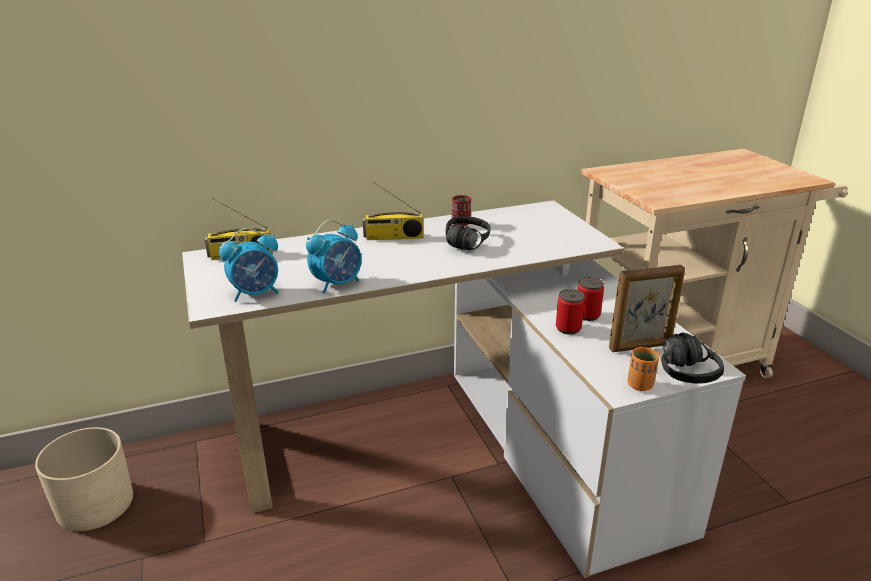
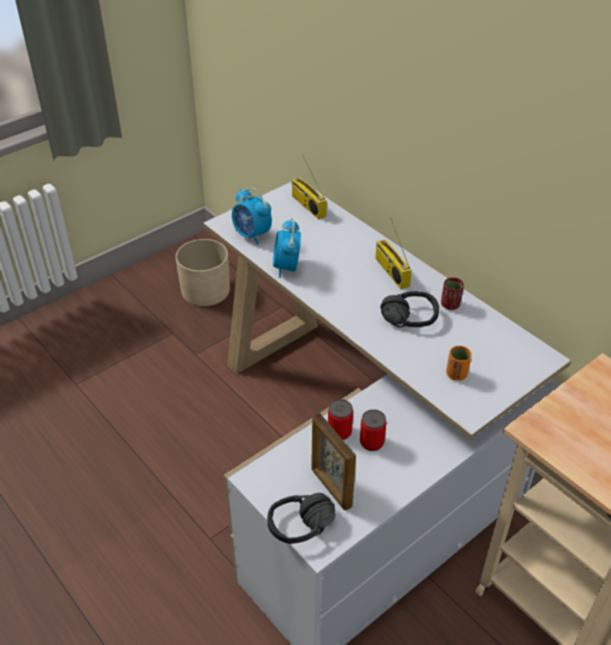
camera: 70 degrees right, 15 degrees up
alarm clock [306,220,362,294] -> alarm clock turned 60 degrees clockwise [273,219,301,278]
orange cup [627,347,659,391] -> orange cup moved to [446,346,472,381]

